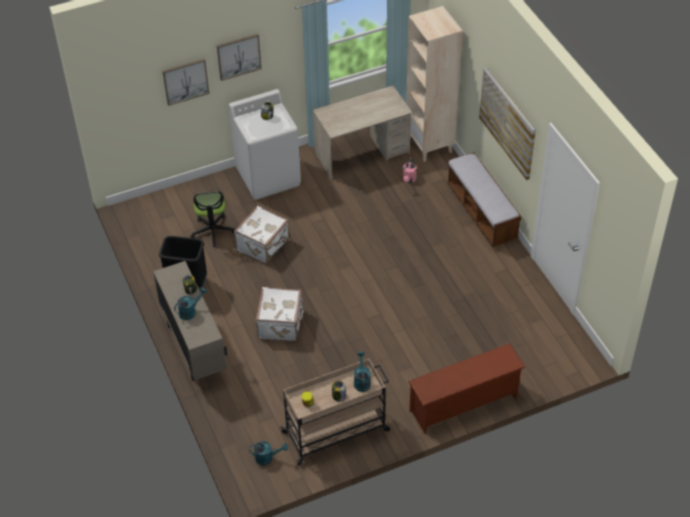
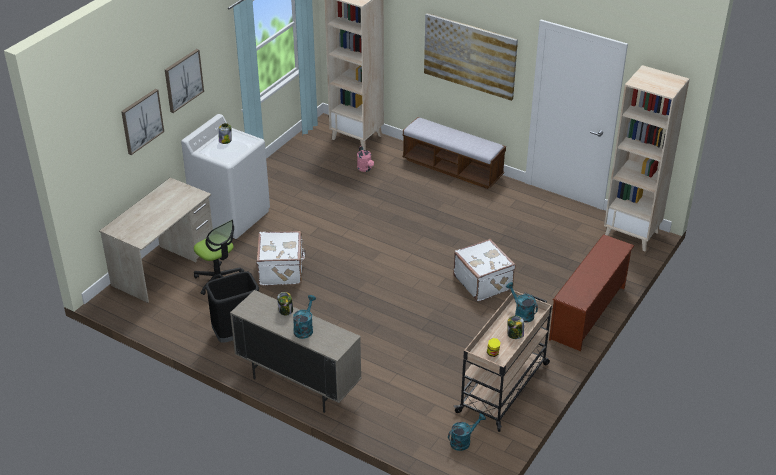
camera: 35 degrees left, 10 degrees down
white suitcase [256,287,305,341] -> white suitcase moved to [453,239,516,302]
beige desk [313,85,412,179] -> beige desk moved to [99,177,213,303]
none -> beige bookcase [604,65,690,251]

